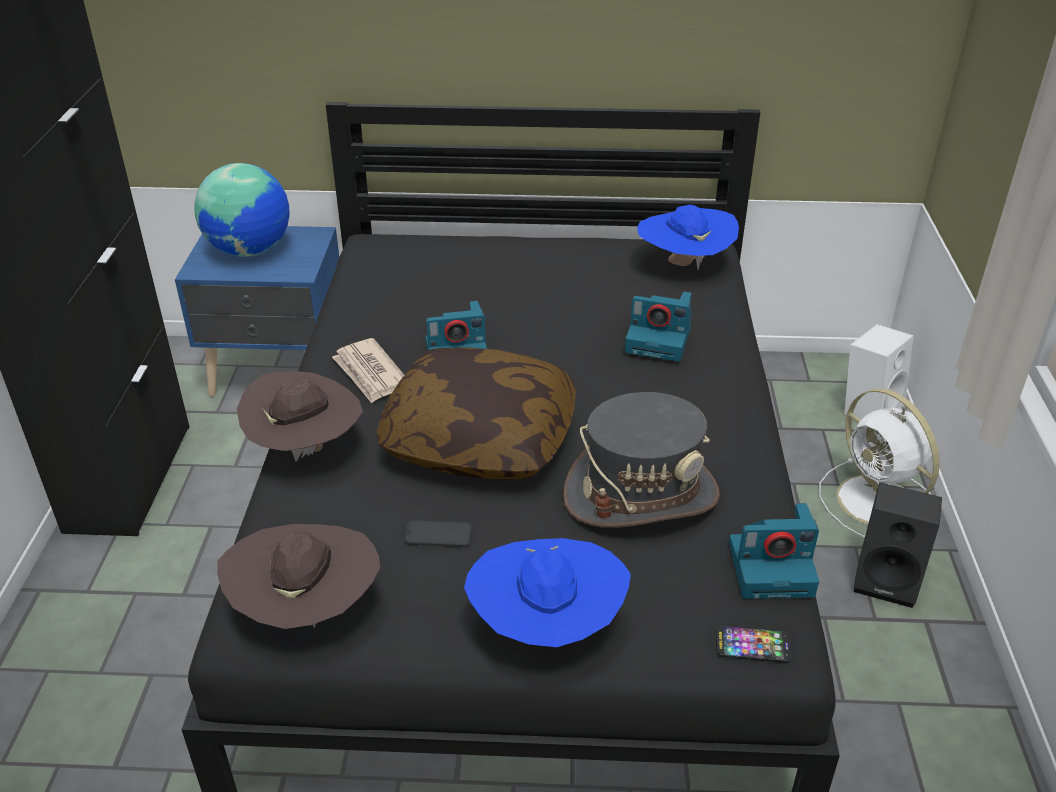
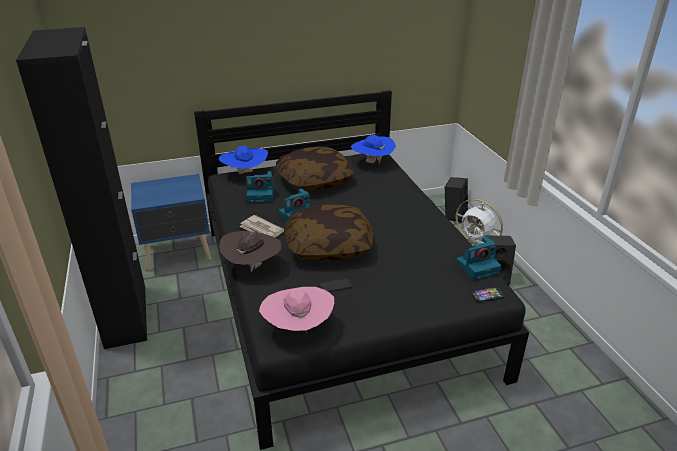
camera: 20 degrees left, 5 degrees down
globe [194,163,290,257] -> none
brown hat [217,524,380,629] -> pink hat [259,287,334,333]
blue hat [464,538,631,647] -> blue hat moved to [219,146,268,174]
grey hat [563,392,720,528] -> none
camera [625,292,692,362] -> camera moved to [246,171,274,202]
white speaker [844,324,913,420] -> black speaker [445,177,468,223]
none -> pillow [276,147,355,191]

